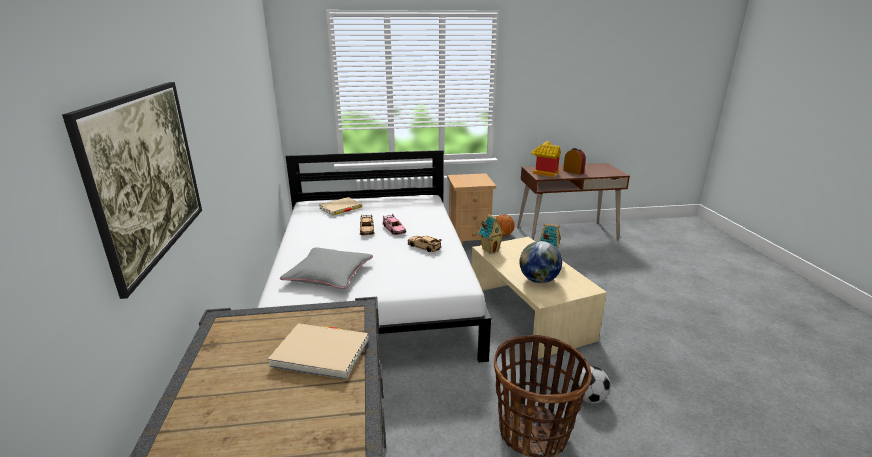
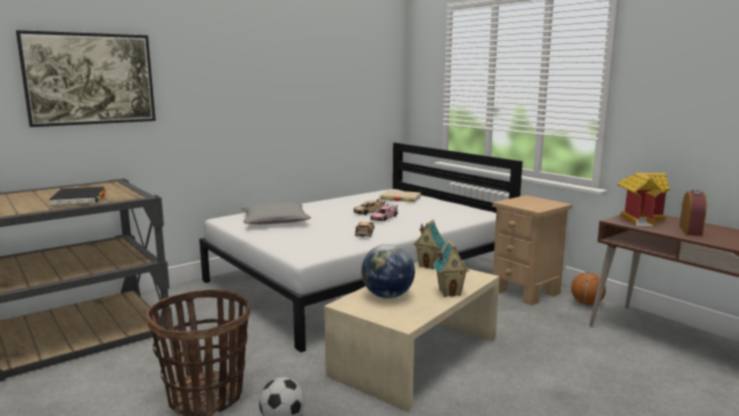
camera: 60 degrees right, 10 degrees down
beige book [268,323,369,380] -> black book [49,187,106,207]

